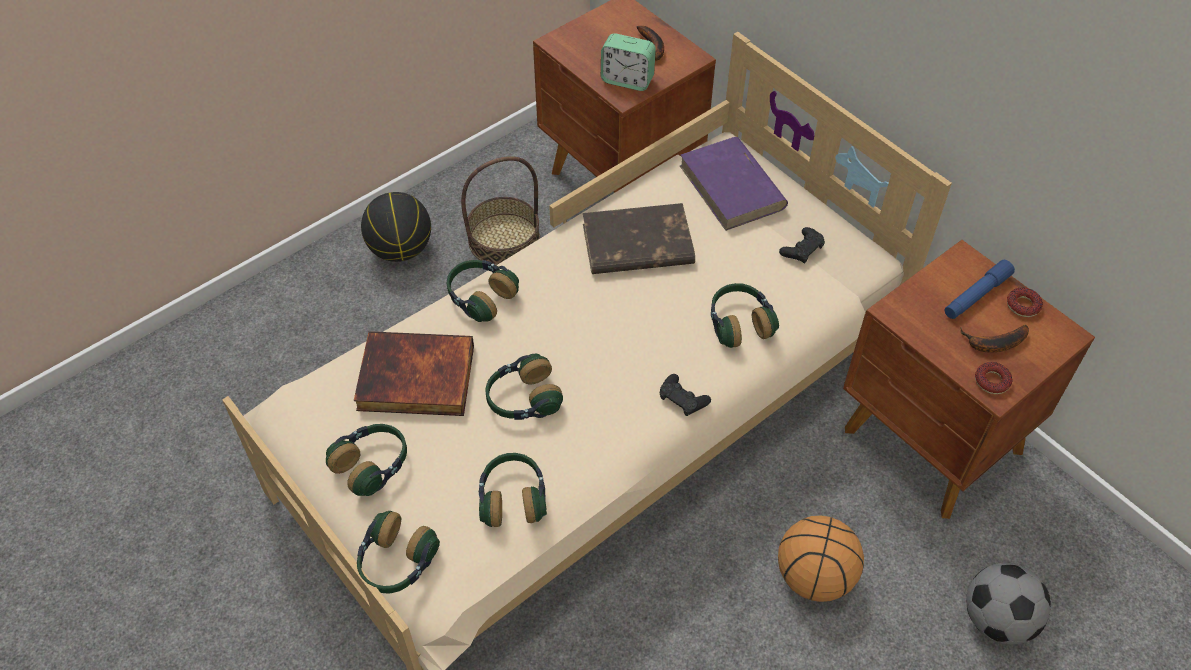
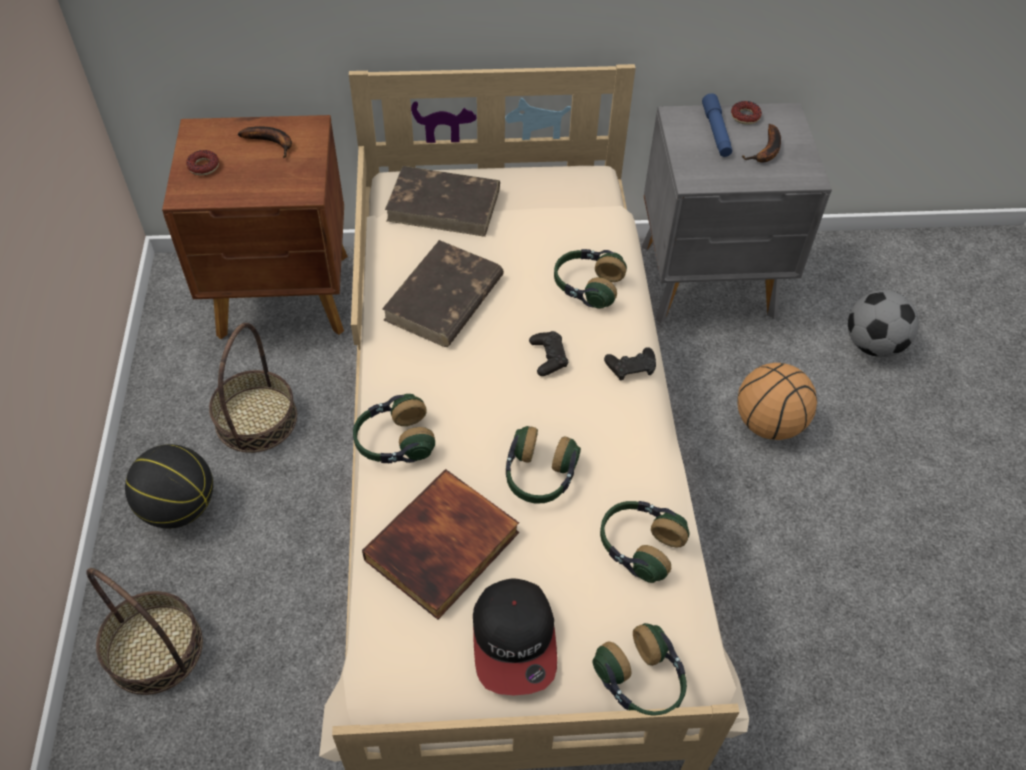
camera: 55 degrees left, 0 degrees up
headphones [326,424,407,496] -> cap [473,578,557,695]
alarm clock [601,33,656,91] -> none
purple book [680,137,788,231] -> brown book [385,166,500,237]
black game controller [779,227,825,264] -> black game controller moved to [529,331,568,376]
brown nightstand [843,240,1095,519] -> grey nightstand [641,103,832,323]
donut [975,362,1012,394] -> donut moved to [186,150,219,176]
none -> basket [86,568,203,695]

